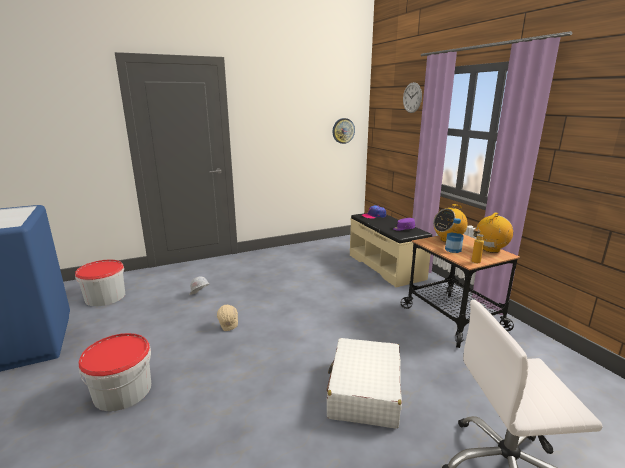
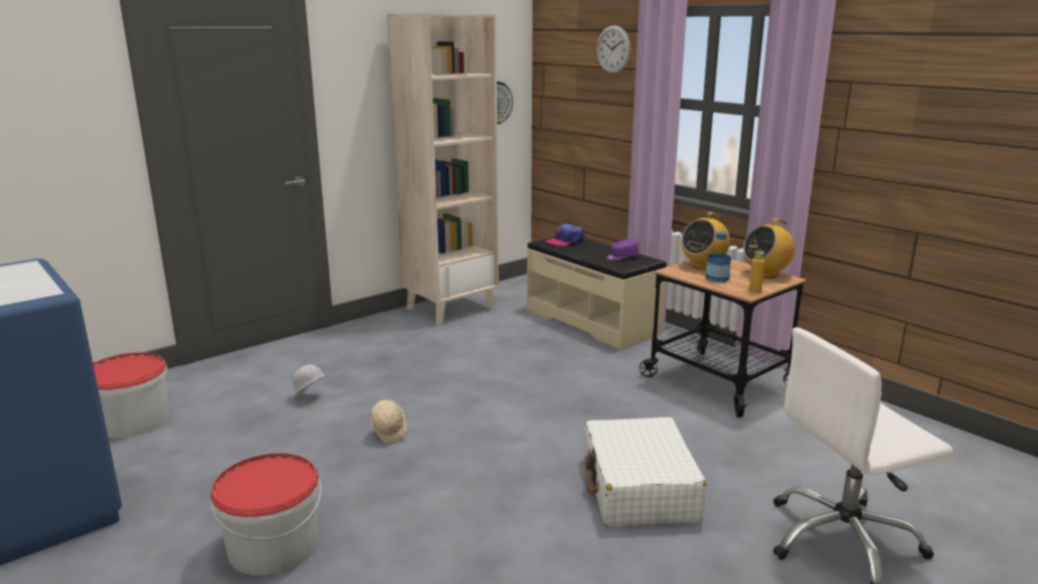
camera: 15 degrees left, 0 degrees up
radio [476,212,513,253] -> radio turned 150 degrees counterclockwise [743,219,795,278]
none -> beige bookcase [387,13,499,325]

